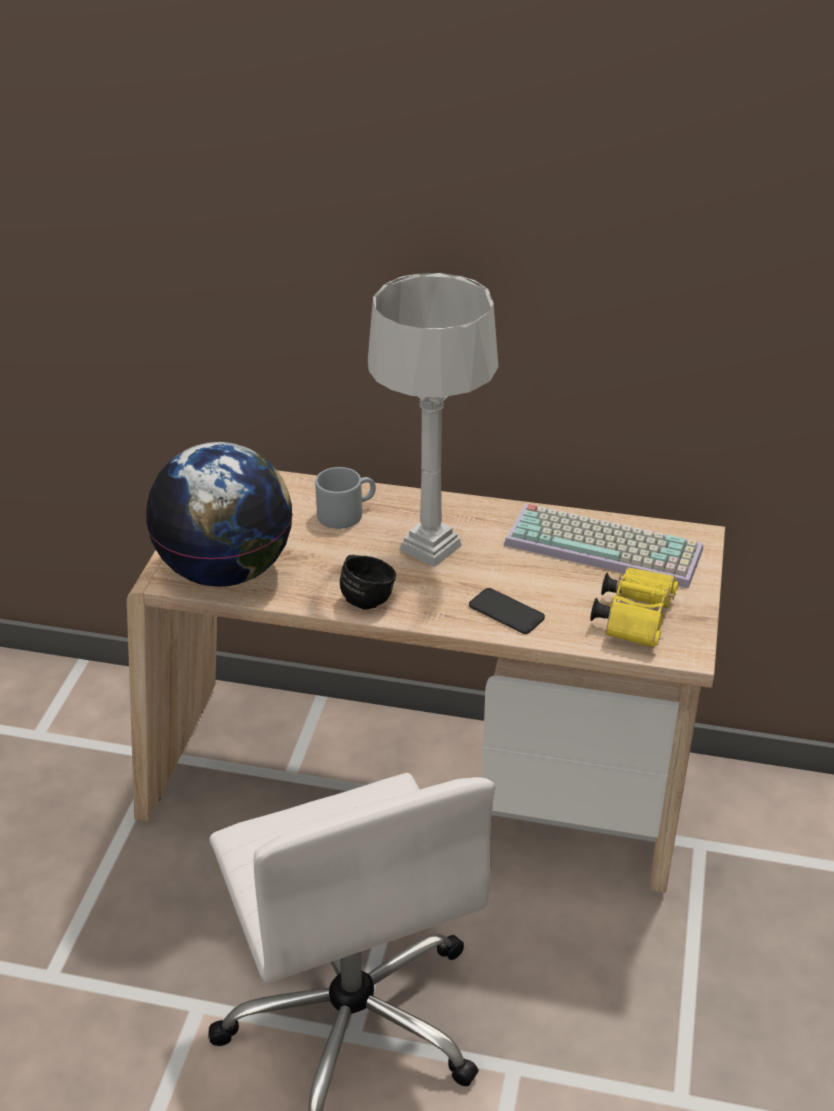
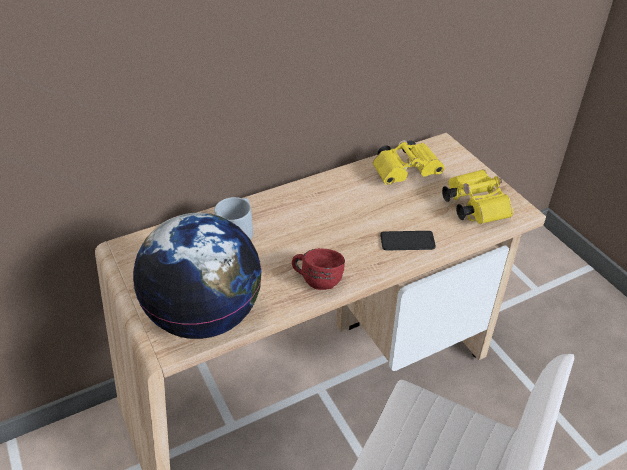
camera: 40 degrees left, 5 degrees up
black mug [340,555,396,610] -> red mug [292,248,345,290]
grey table lamp [368,273,498,567] -> none
keyboard [504,504,703,588] -> yellow binoculars [373,140,445,185]

